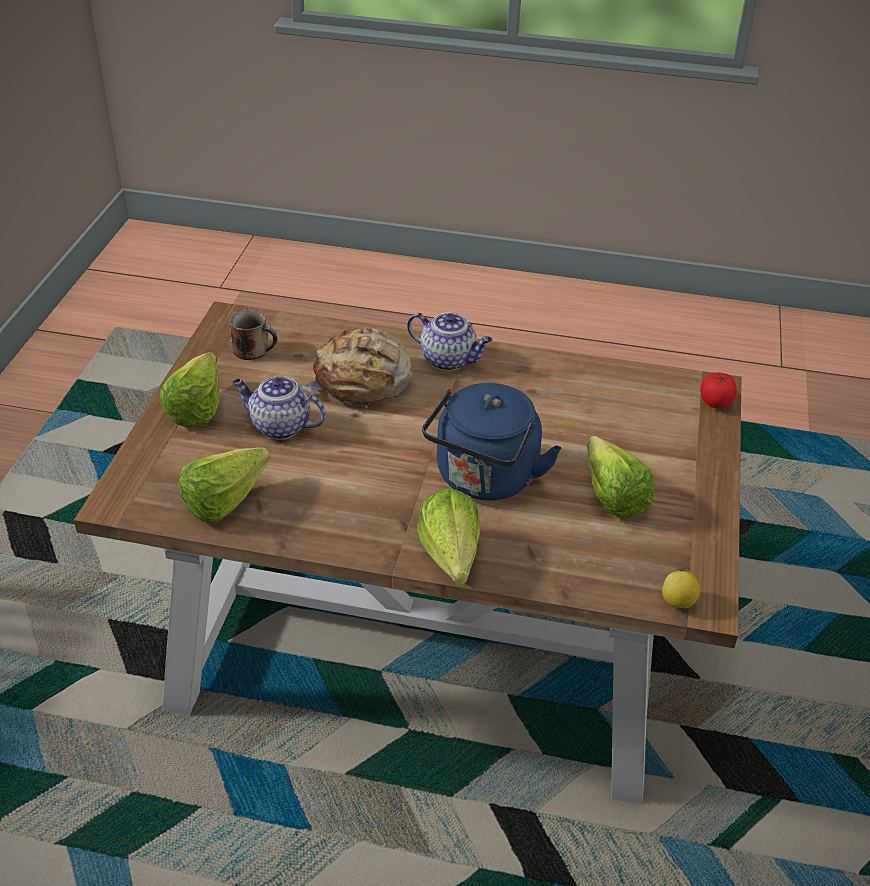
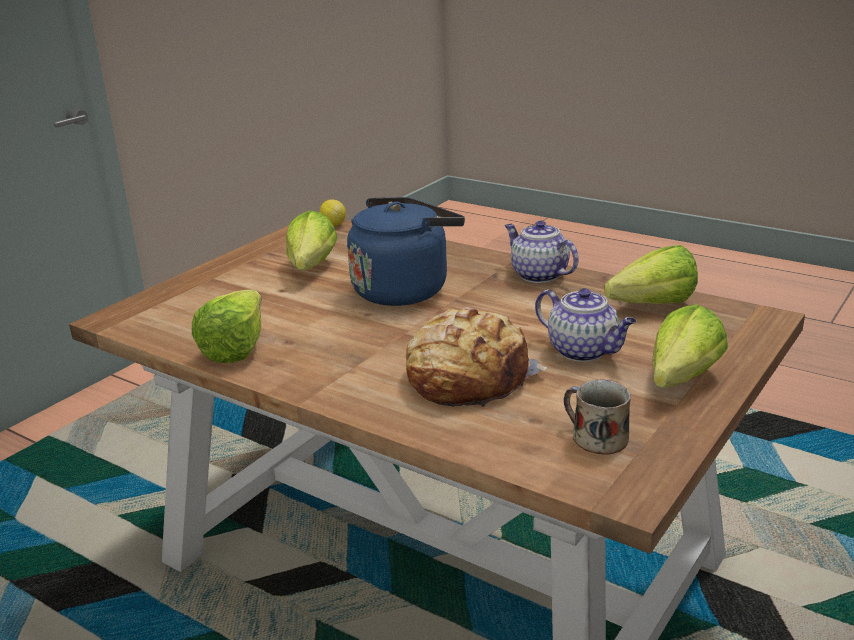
camera: 155 degrees left, 15 degrees down
teapot [407,313,493,371] -> teapot moved to [505,220,579,283]
lettuce [417,488,480,585] -> lettuce moved to [192,289,262,363]
tomato [700,372,737,409] -> none

